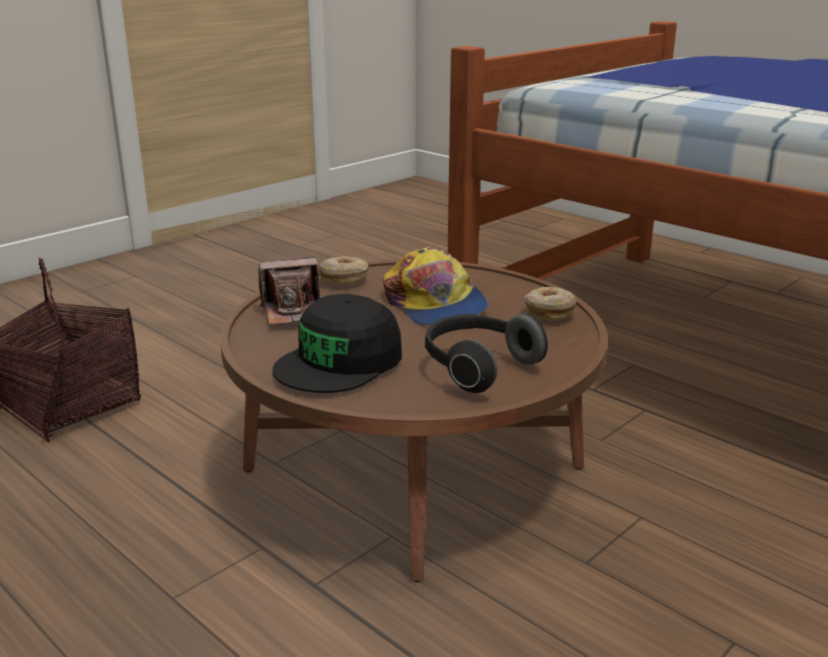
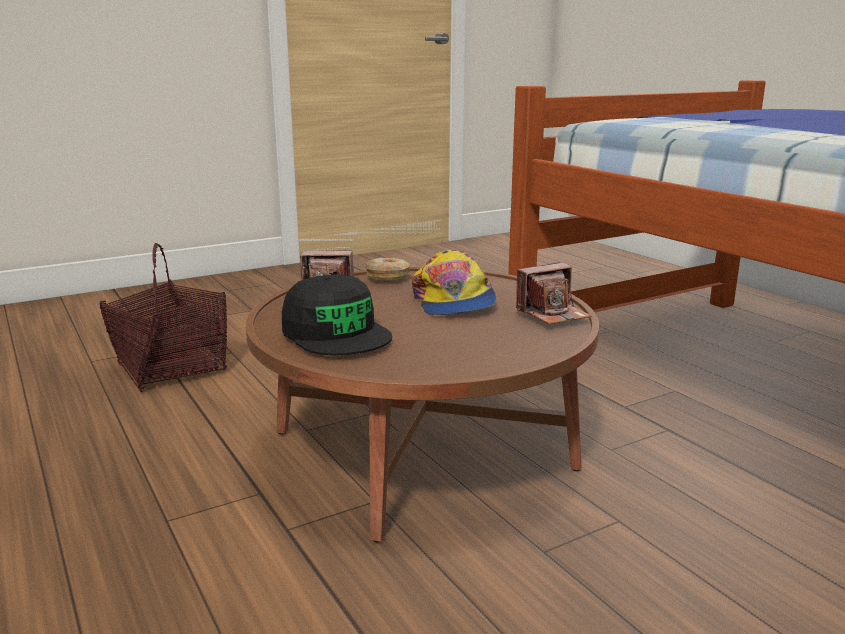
camera: 15 degrees right, 5 degrees down
black cap [272,294,402,393] -> black cap turned 90 degrees counterclockwise [282,275,392,355]
headphones [425,313,548,393] -> none
donut [525,287,577,320] -> camera [516,262,591,324]

